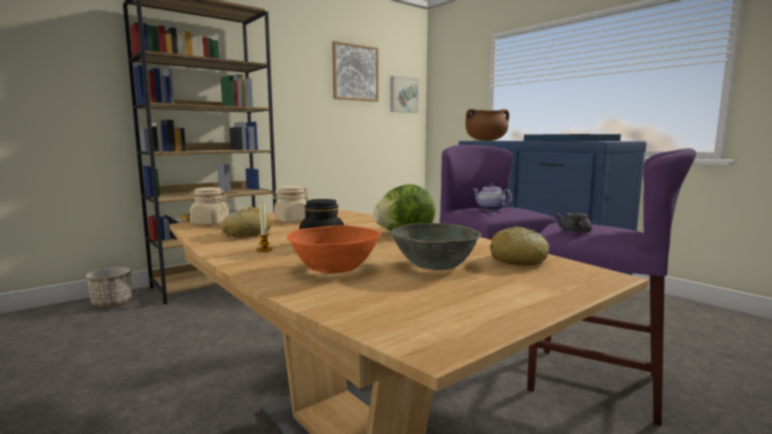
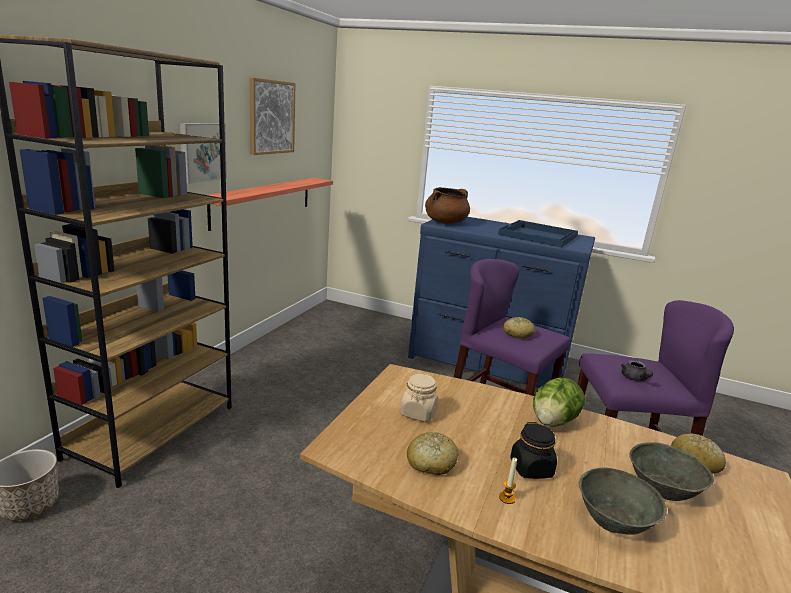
camera: 30 degrees left, 10 degrees up
beige jar [189,187,229,225] -> none
orange bowl [287,225,381,273] -> grey bowl [579,467,667,535]
picture [391,76,419,113] -> picture moved to [180,123,227,184]
teapot [472,183,512,211] -> bread [503,317,535,339]
none -> shelf [207,178,333,231]

